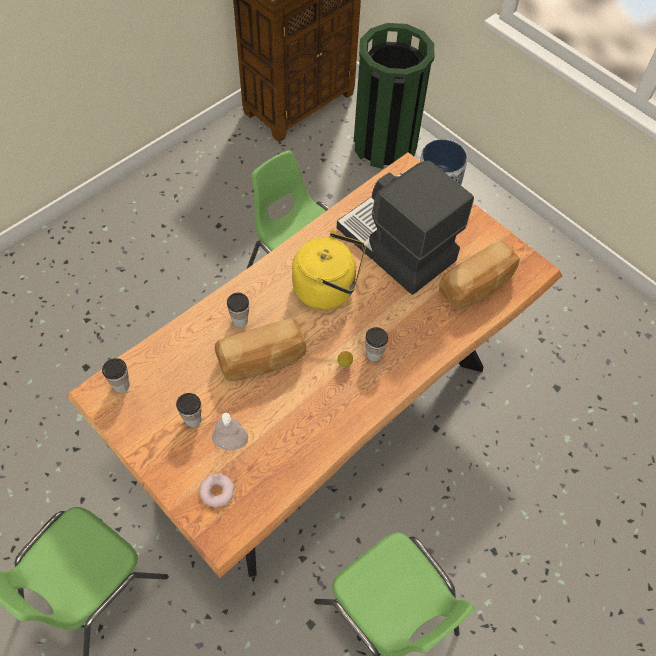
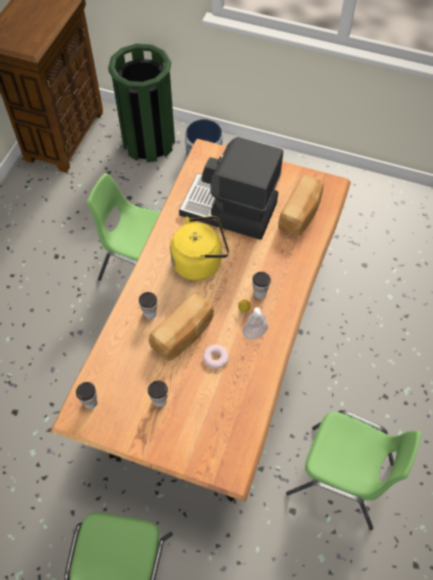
camera: 25 degrees left, 0 degrees up
donut [199,473,235,508] -> donut moved to [203,345,229,369]
soap dispenser [212,413,248,450] -> soap dispenser moved to [242,307,268,339]

